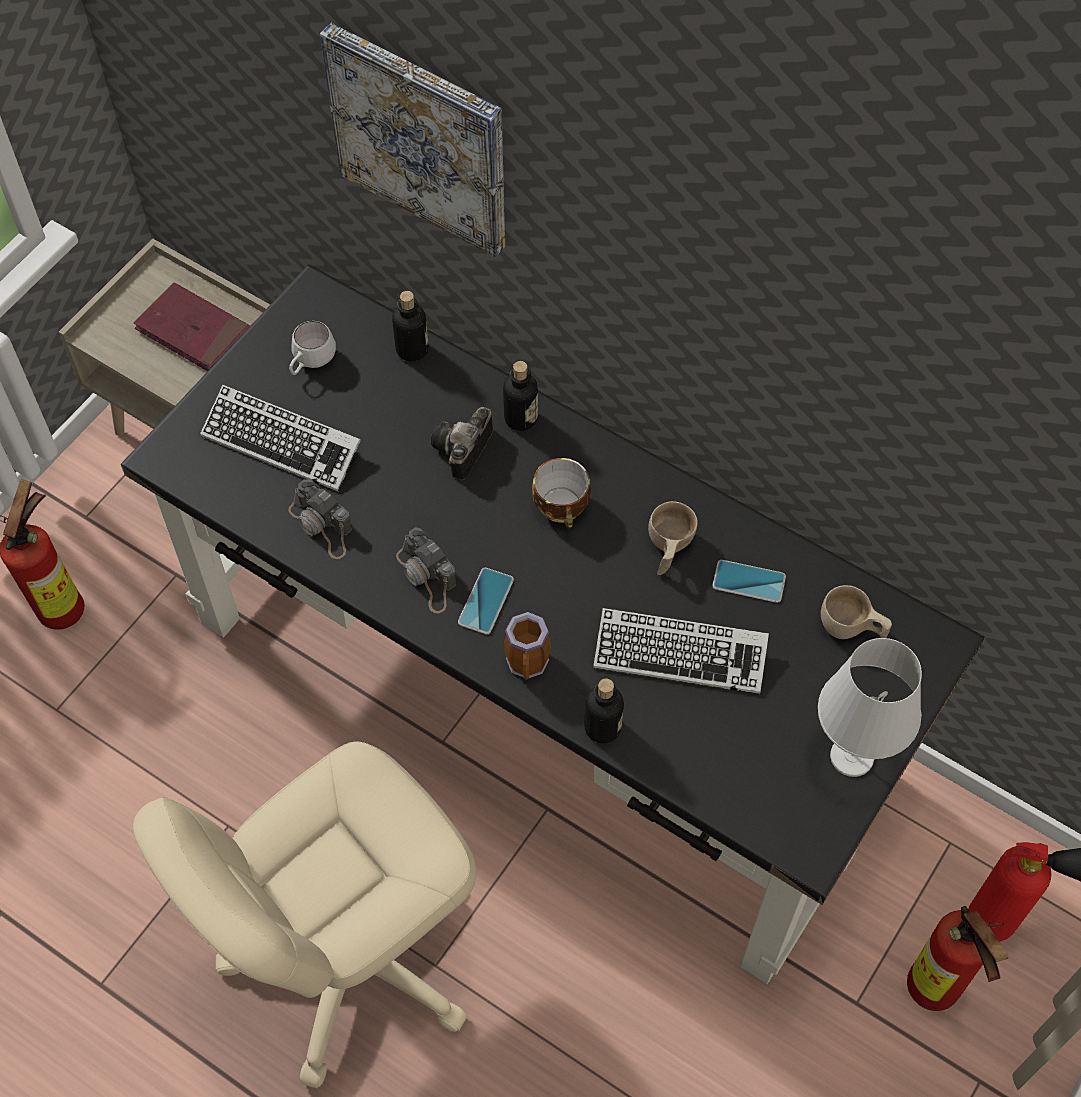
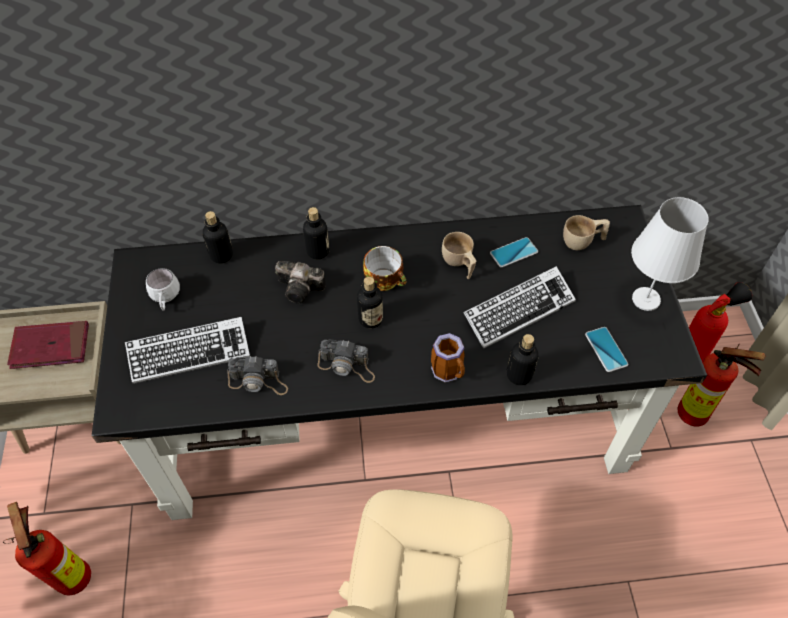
camera: 40 degrees left, 5 degrees down
picture [320,23,505,257] -> none
camera [431,407,493,480] -> camera turned 60 degrees counterclockwise [275,261,326,304]
phone [458,568,514,634] -> phone moved to [585,327,628,372]
none -> bottle [357,277,383,328]

